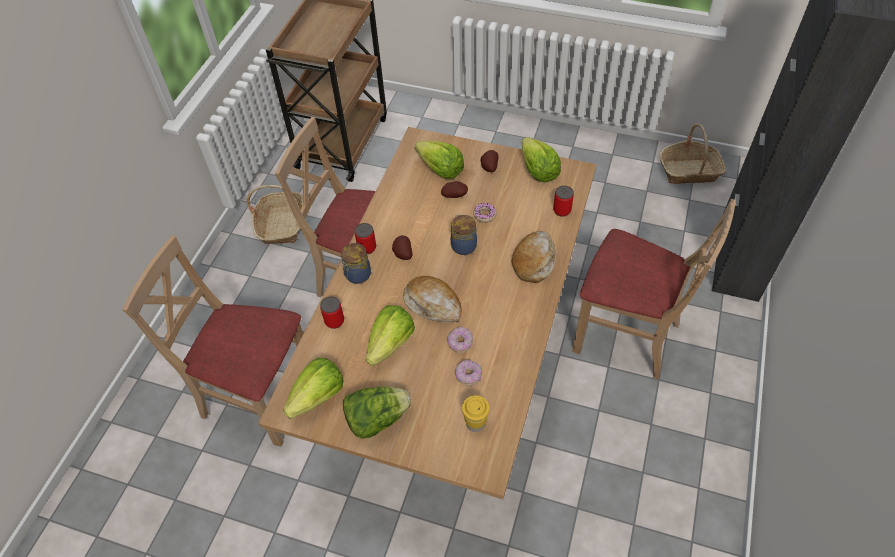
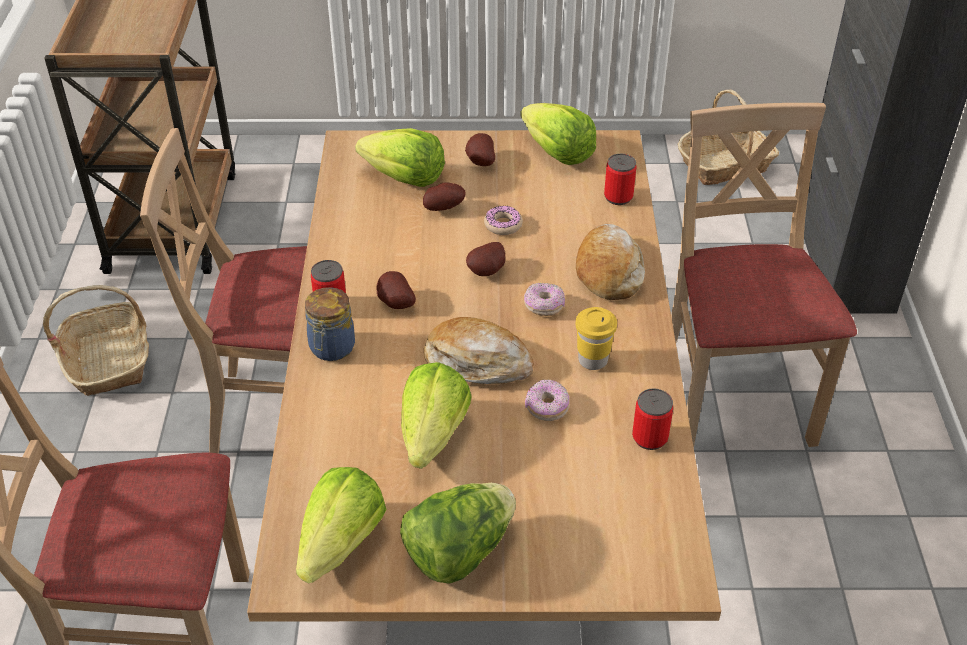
camera: 20 degrees left, 10 degrees down
can [320,296,344,329] -> can moved to [632,388,673,450]
jar [451,214,477,255] -> potato [466,242,505,276]
donut [455,360,482,386] -> donut moved to [524,283,565,316]
yellow cup [462,395,489,432] -> yellow cup moved to [575,307,617,370]
beige chair [572,199,736,380] -> beige chair turned 105 degrees counterclockwise [671,103,857,447]

